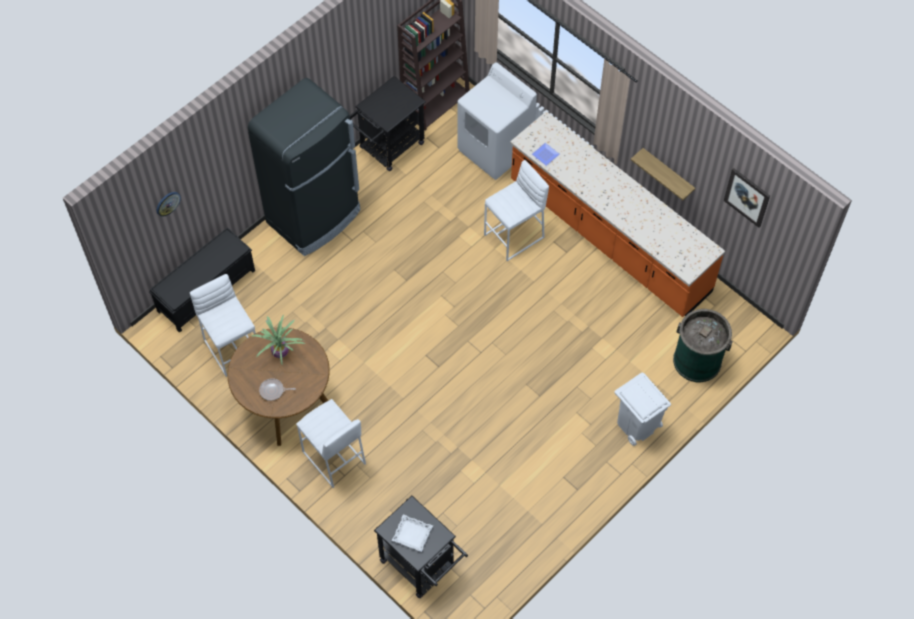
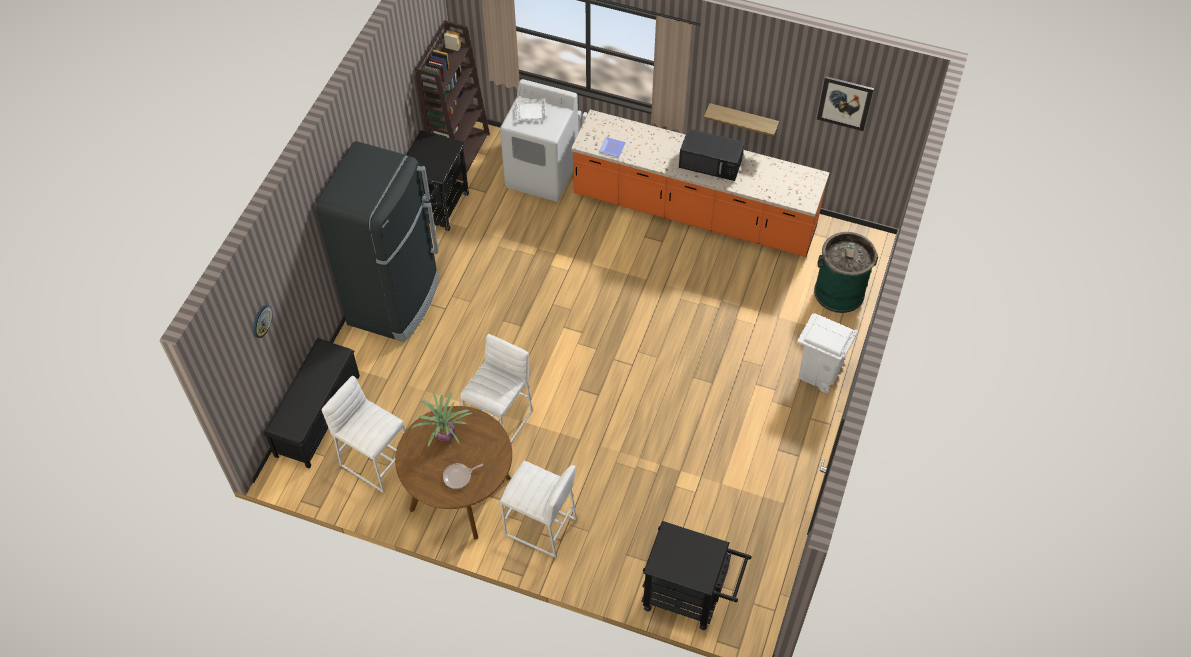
camera: 25 degrees left, 5 degrees down
white tray [391,514,433,552] -> white tray moved to [515,98,546,120]
white stool [484,160,549,261] -> white stool moved to [461,334,533,443]
none -> black microwave [679,128,745,181]

